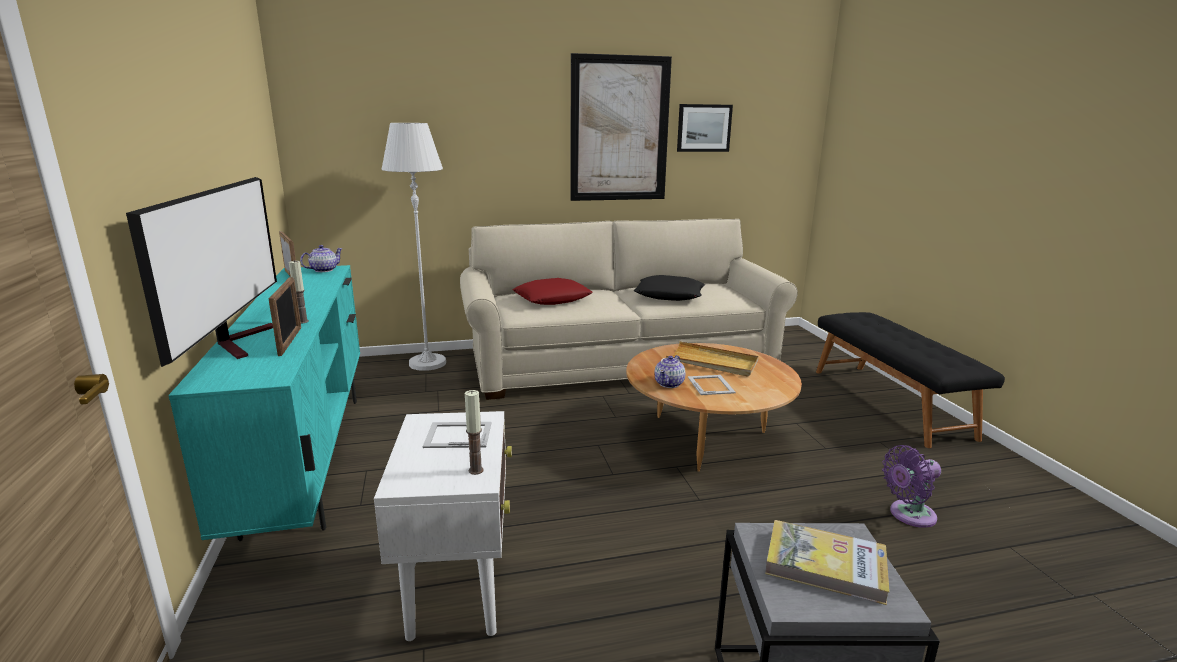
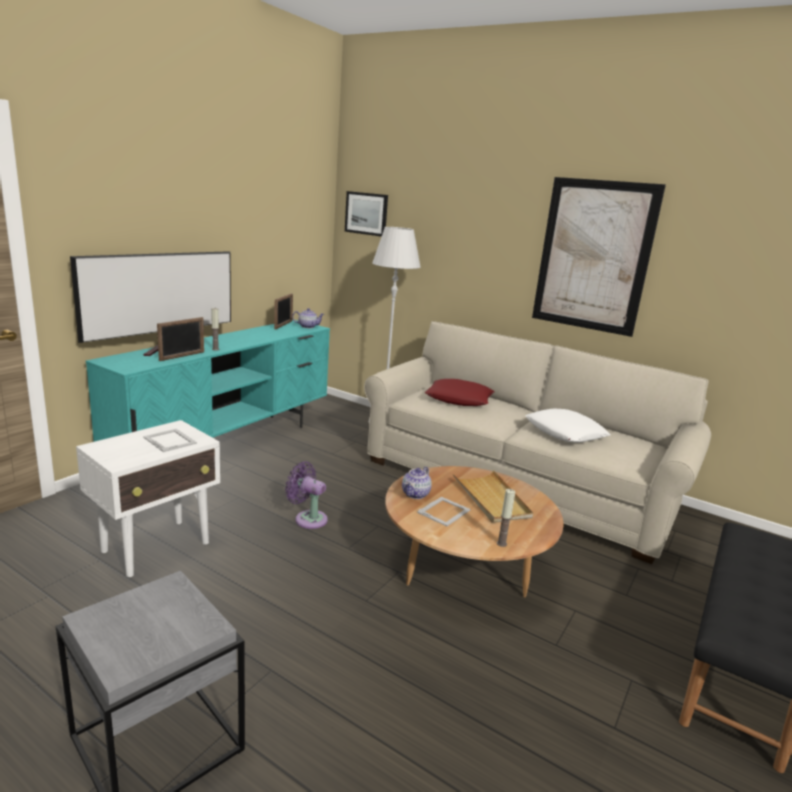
camera: 45 degrees right, 0 degrees up
candle [465,390,483,475] -> candle moved to [497,489,515,547]
black pillow [634,275,705,301] -> white pillow [525,409,610,442]
teapot [654,355,686,388] -> teapot turned 45 degrees counterclockwise [402,467,432,499]
picture [677,104,733,152] -> picture moved to [345,191,388,237]
book [765,520,890,605] -> none
purple fan [882,445,941,528] -> purple fan moved to [285,462,328,529]

